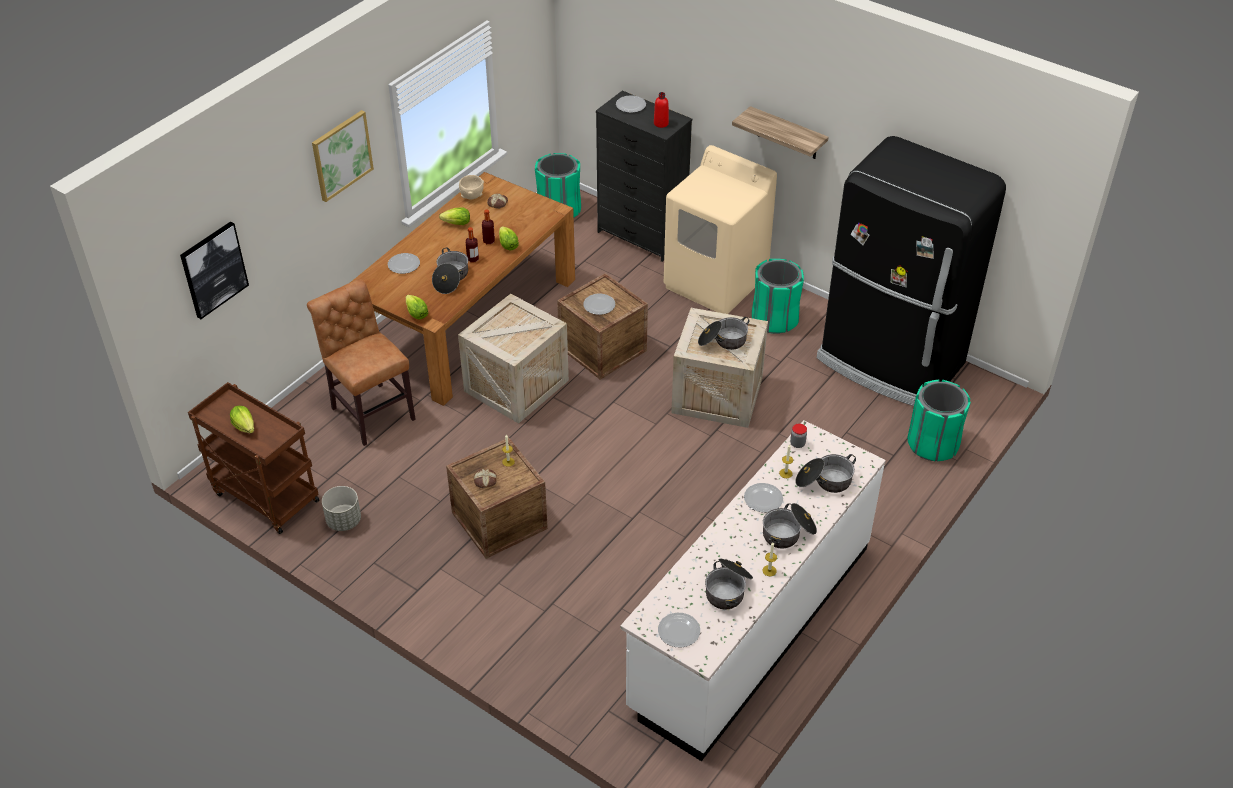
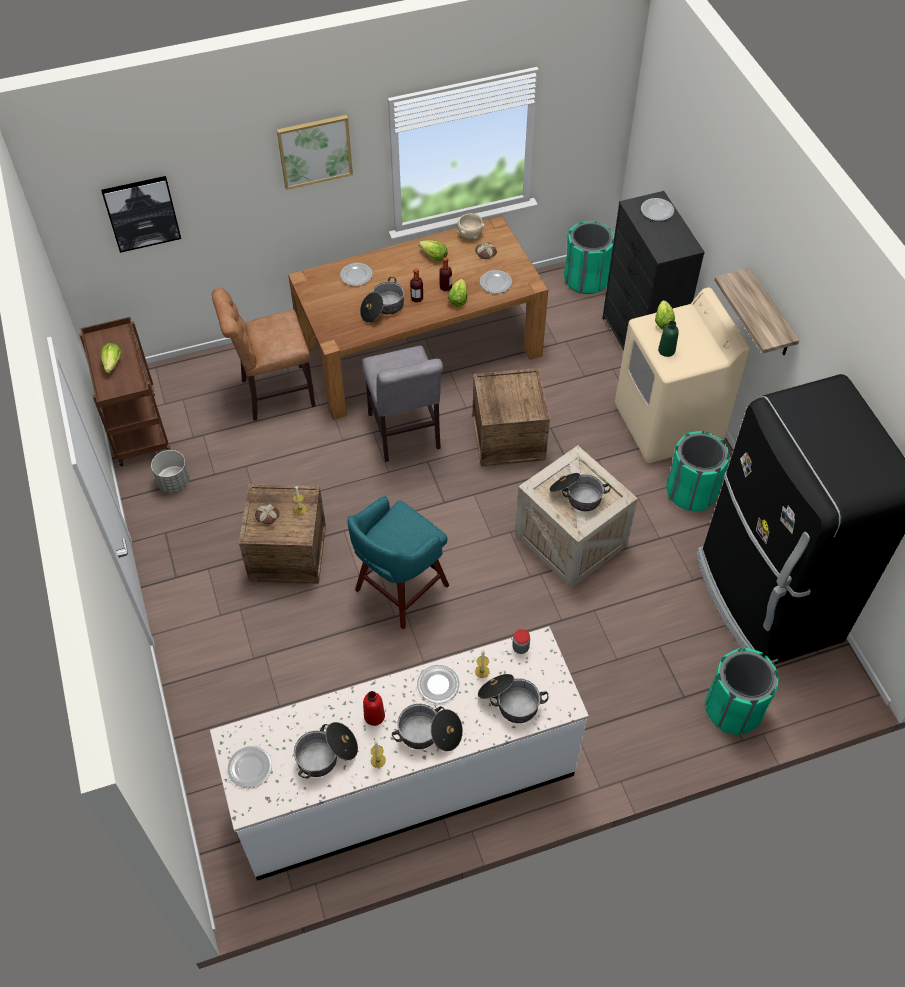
camera: 35 degrees right, 10 degrees up
brown chair [307,279,416,446] -> brown chair turned 105 degrees counterclockwise [212,288,316,421]
lettuce [406,295,428,320] -> lettuce moved to [655,300,675,330]
crate [458,294,569,424] -> grey chair [362,346,443,462]
plate [583,293,615,315] -> plate moved to [480,270,512,293]
red bottle [654,92,669,128] -> red bottle moved to [363,691,385,726]
none -> turquoise stool [348,496,449,629]
none -> green bottle [658,321,679,357]

